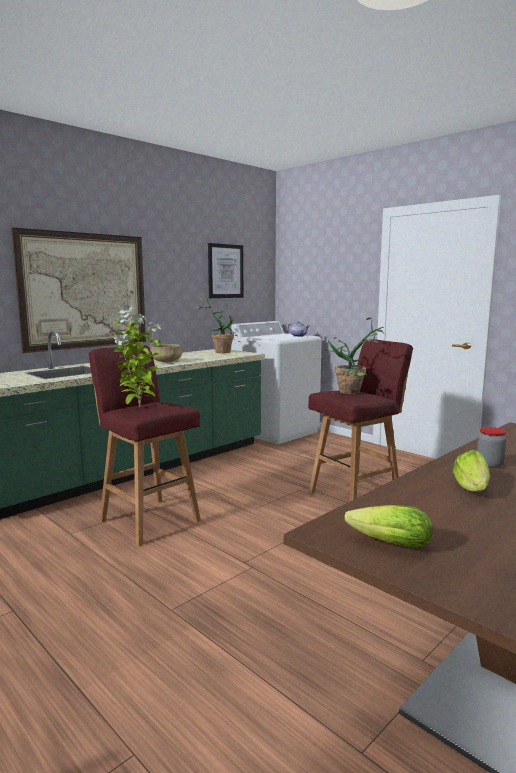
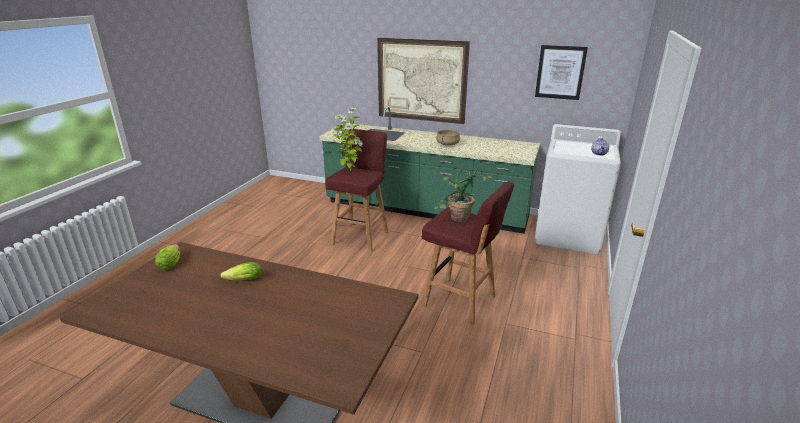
camera: 65 degrees right, 15 degrees up
potted plant [195,297,240,353] -> none
jar [477,427,506,468] -> none

